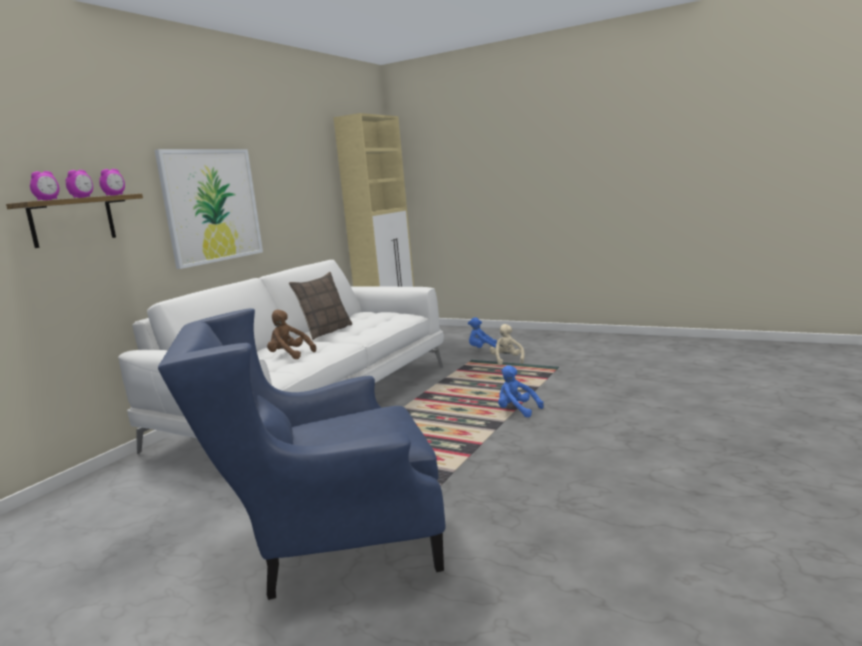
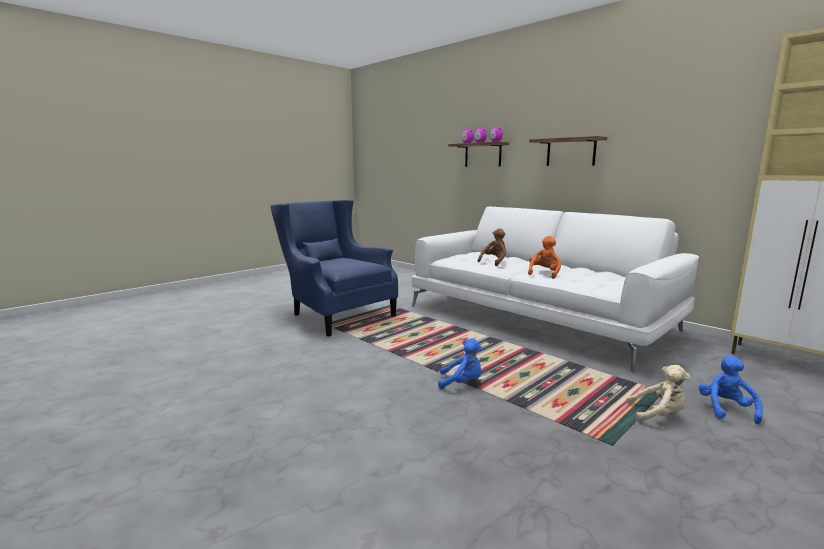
camera: 105 degrees right, 0 degrees up
picture [155,149,263,269] -> shelf [529,136,607,166]
blue armchair [158,308,446,600] -> blue armchair turned 45 degrees counterclockwise [270,200,398,337]
pillow [289,272,352,340] -> none
blue plush toy [498,365,544,417] -> blue plush toy turned 45 degrees clockwise [438,339,483,389]
none -> orange plush toy [528,236,561,279]

